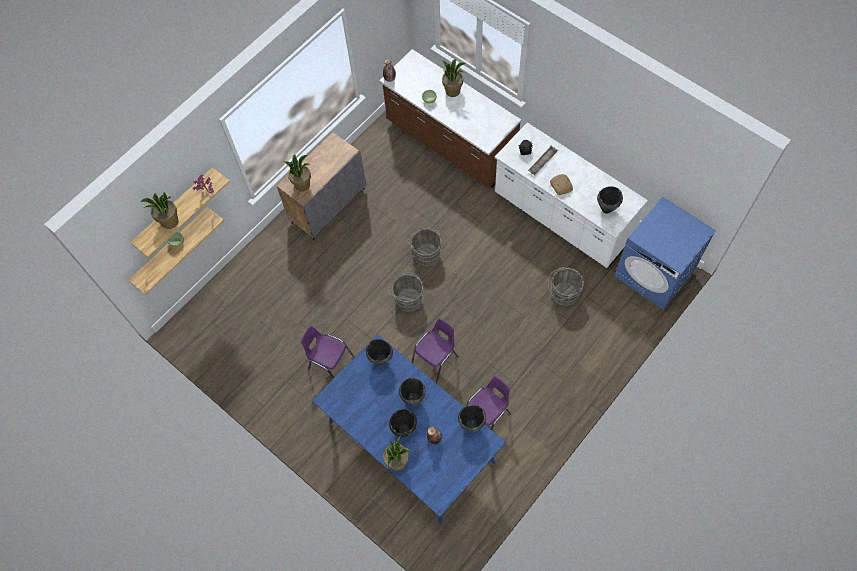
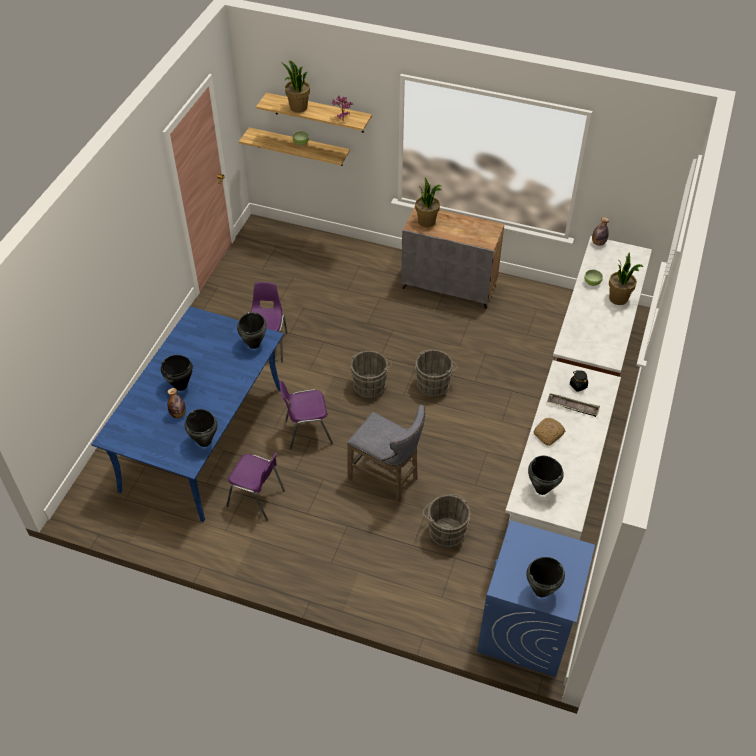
camera: 65 degrees right, 15 degrees down
potted plant [383,436,412,471] -> none
black cooking pot [399,377,426,405] -> black cooking pot moved to [526,557,565,597]
purple chair [412,318,459,384] -> purple chair turned 150 degrees clockwise [279,381,333,450]
none -> grey stool [347,405,425,503]

